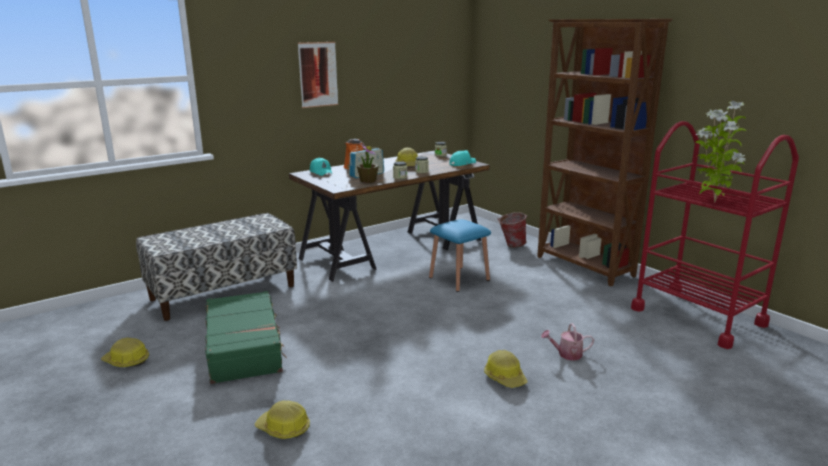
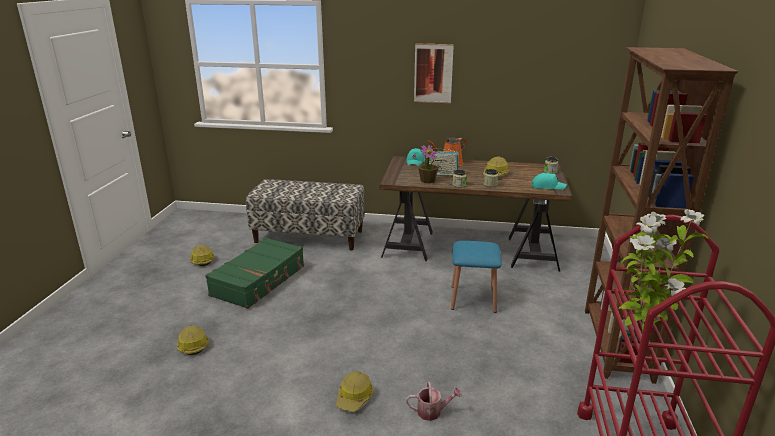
camera: 45 degrees right, 5 degrees up
bucket [497,212,528,248] -> none
watering can [541,323,594,361] -> watering can turned 135 degrees clockwise [406,382,462,421]

